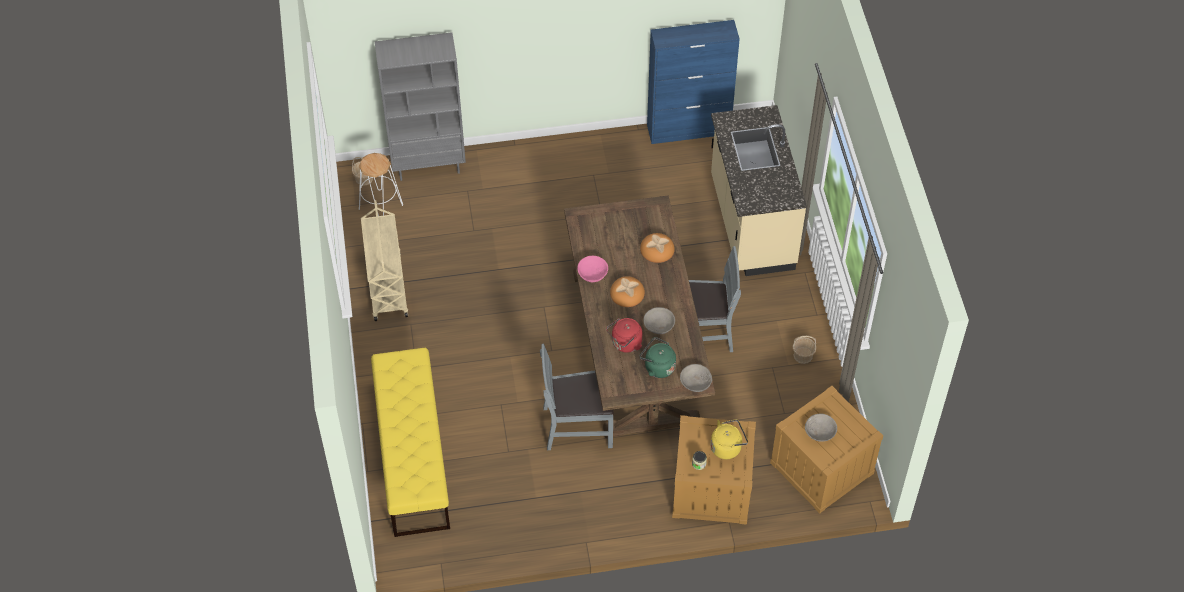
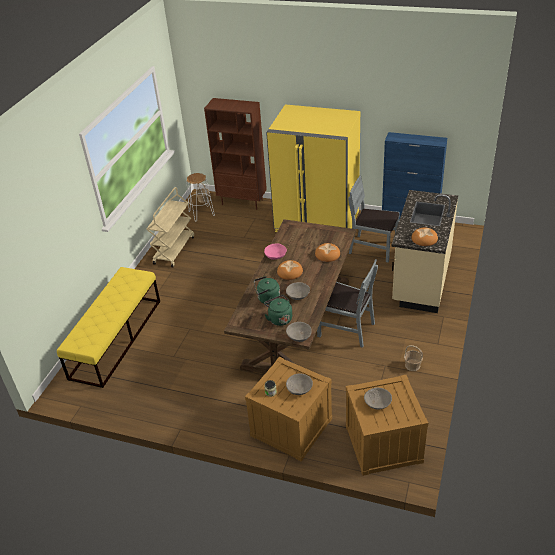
camera: 30 degrees right, 15 degrees down
grey bookcase [375,32,466,181] -> brown bookcase [204,98,267,210]
grey chair [540,344,613,450] -> grey chair moved to [348,175,400,263]
red kettle [606,318,642,353] -> green kettle [254,276,280,304]
yellow kettle [710,419,748,459] -> grey bowl [286,374,313,395]
none -> yellow fridge [266,104,360,232]
none -> bread [411,227,438,246]

